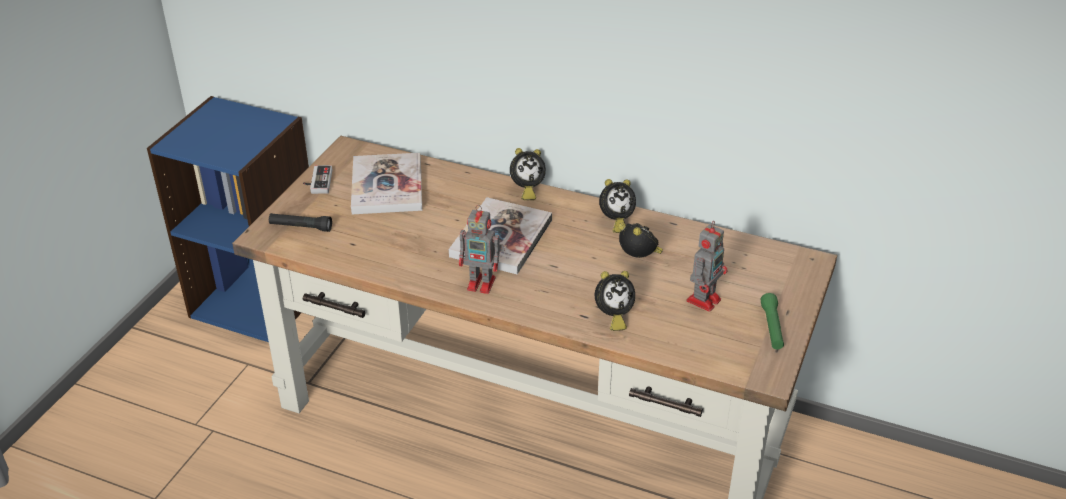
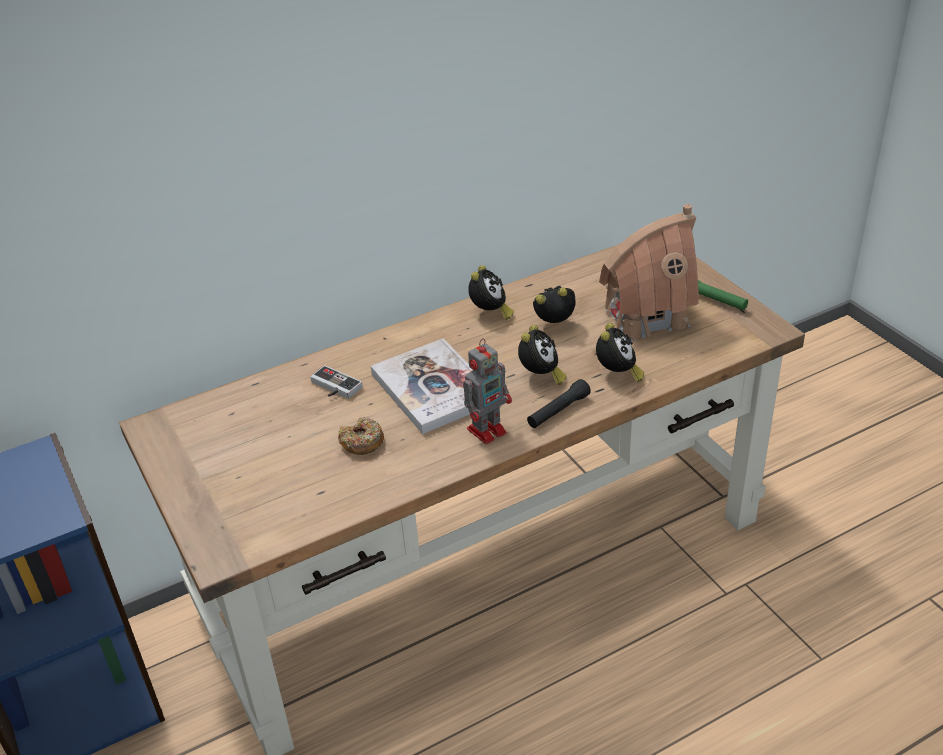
camera: 50 degrees left, 0 degrees up
black flashlight [269,213,332,232] -> black flashlight moved to [527,379,591,428]
game controller [303,165,332,194] -> game controller moved to [310,365,363,399]
book [351,153,422,214] -> none
alarm clock [510,148,546,200] -> alarm clock moved to [518,325,567,385]
toy robot [687,221,728,312] -> toy house [599,204,699,342]
none -> donut [338,417,384,455]

